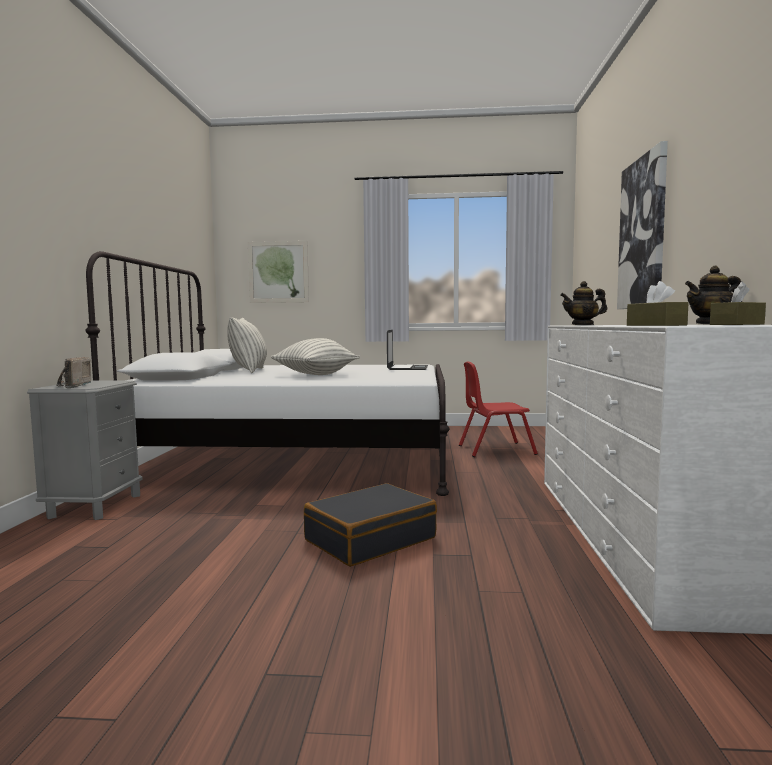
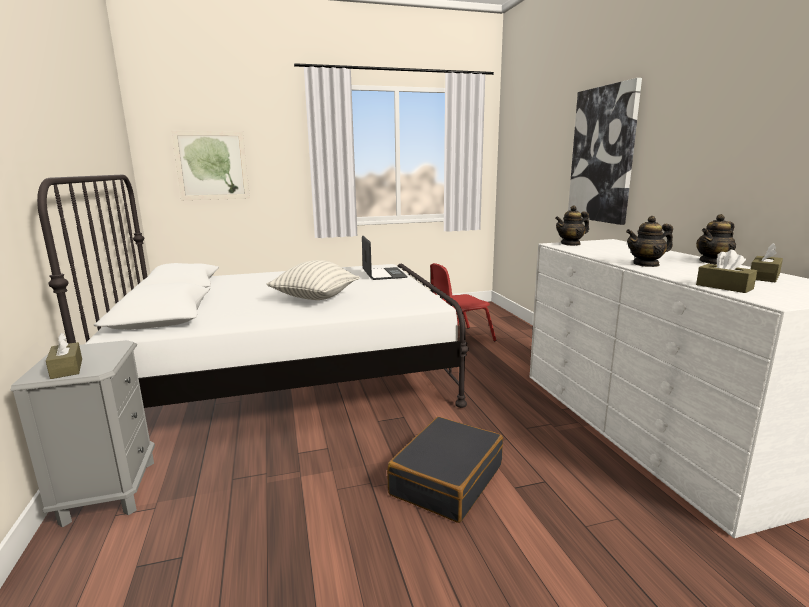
camera: 20 degrees left, 10 degrees up
radio [56,357,91,388] -> brown tissue box [46,333,82,379]
pillow [227,317,267,373] -> none
none -> teapot [626,216,673,267]

